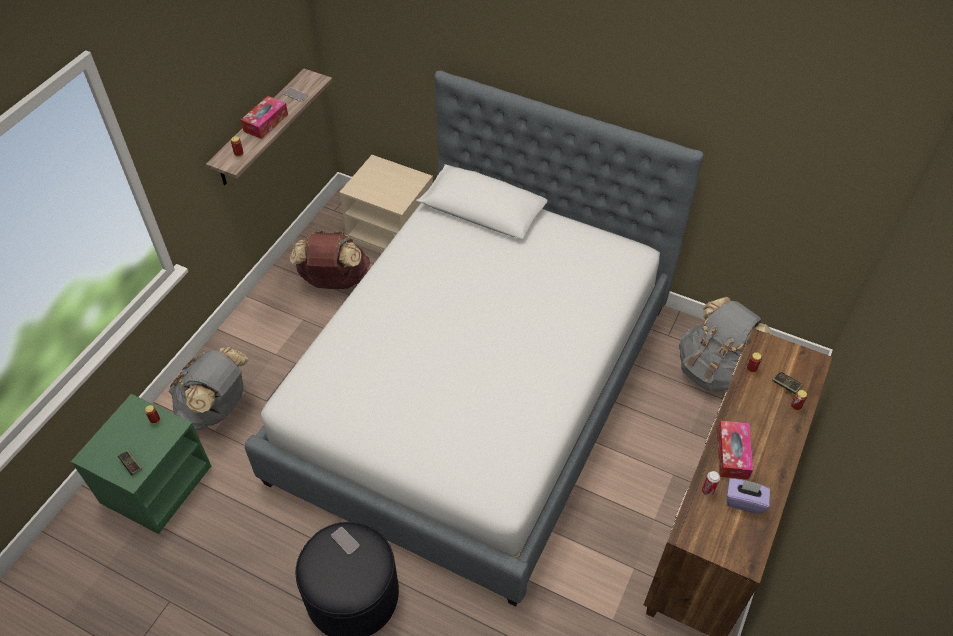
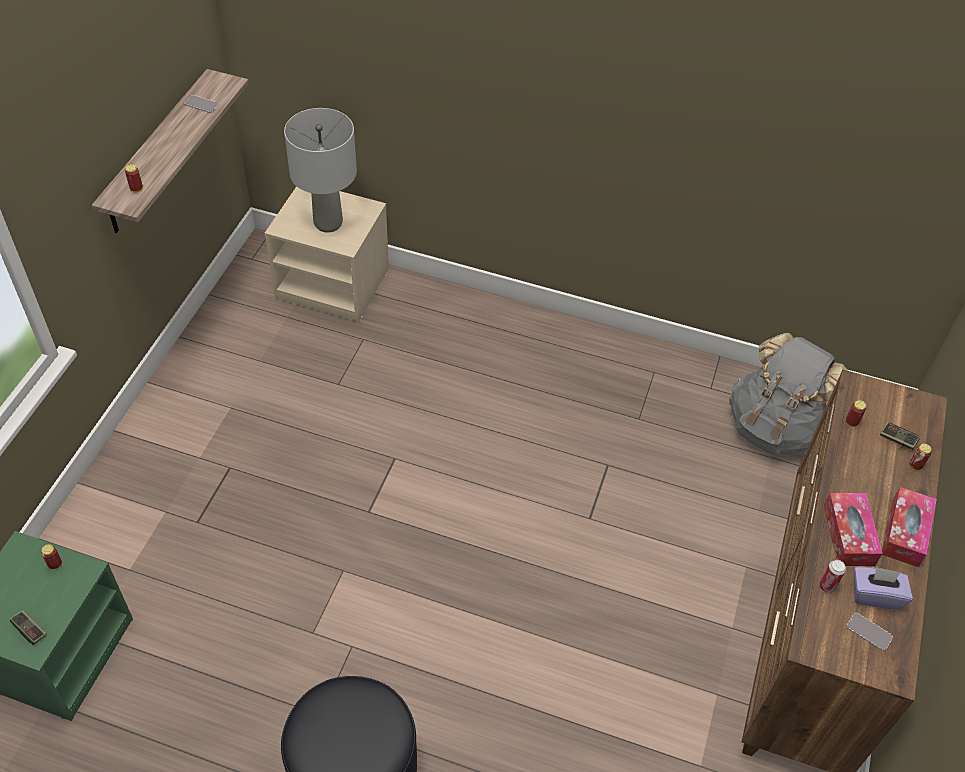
camera: 10 degrees left, 0 degrees up
grey backpack [169,347,249,430] -> none
tissue box [241,96,288,139] -> tissue box moved to [882,487,937,567]
bed [245,70,704,607] -> none
brown backpack [290,231,370,289] -> none
phone [331,527,359,555] -> phone moved to [847,613,893,651]
none -> grey table lamp [284,108,357,232]

